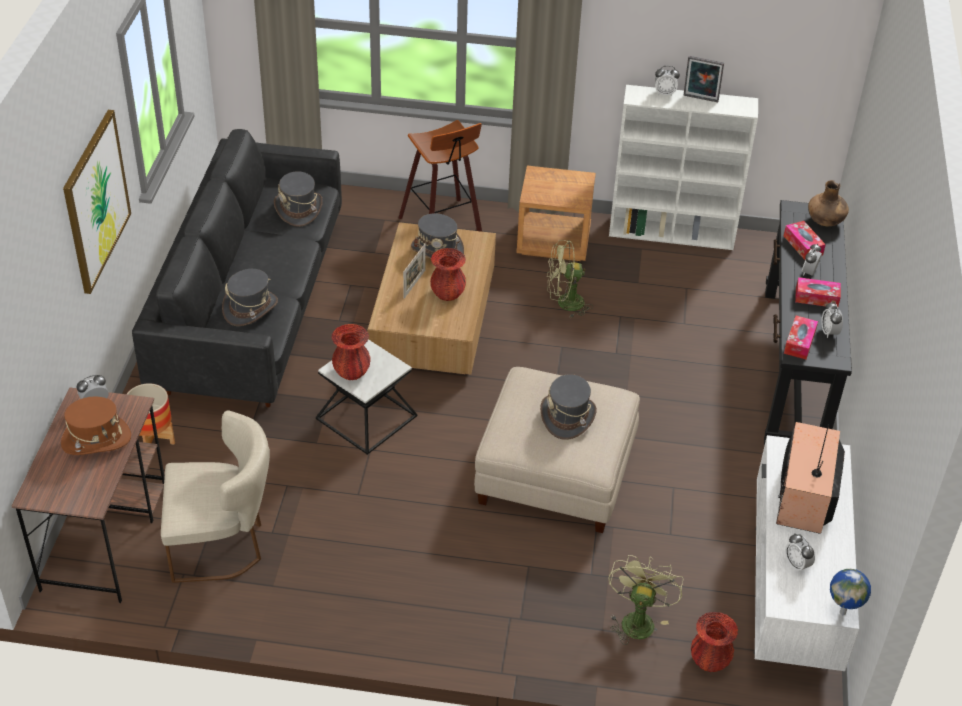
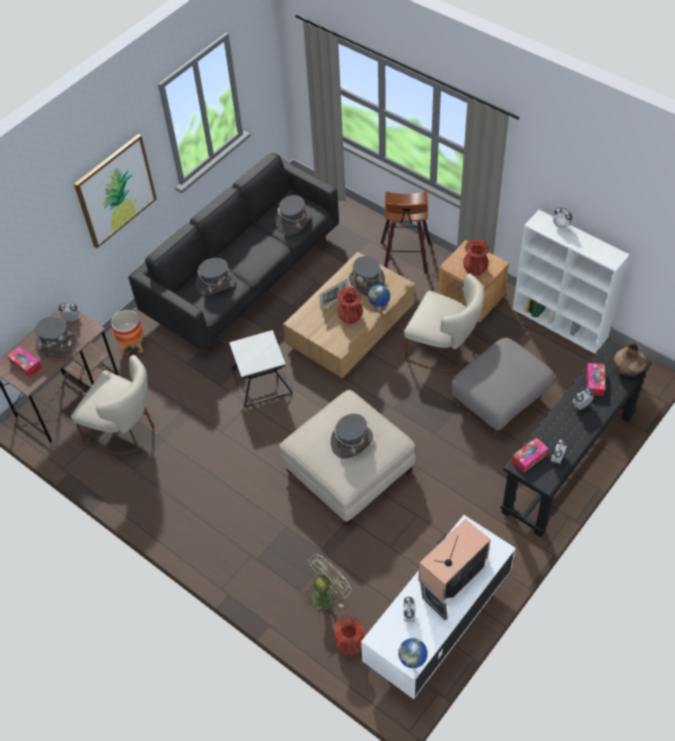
camera: 35 degrees right, 10 degrees up
brown hat [61,396,131,455] -> grey hat [35,317,78,355]
red vase [331,324,371,380] -> red vase moved to [463,239,490,276]
green fan [547,240,593,318] -> beige chair [404,273,485,372]
picture frame [683,56,724,102] -> picture frame moved to [420,580,448,621]
tissue box [795,277,841,307] -> tissue box moved to [7,346,42,377]
none -> globe [368,284,390,311]
none -> grey ottoman [452,338,554,436]

